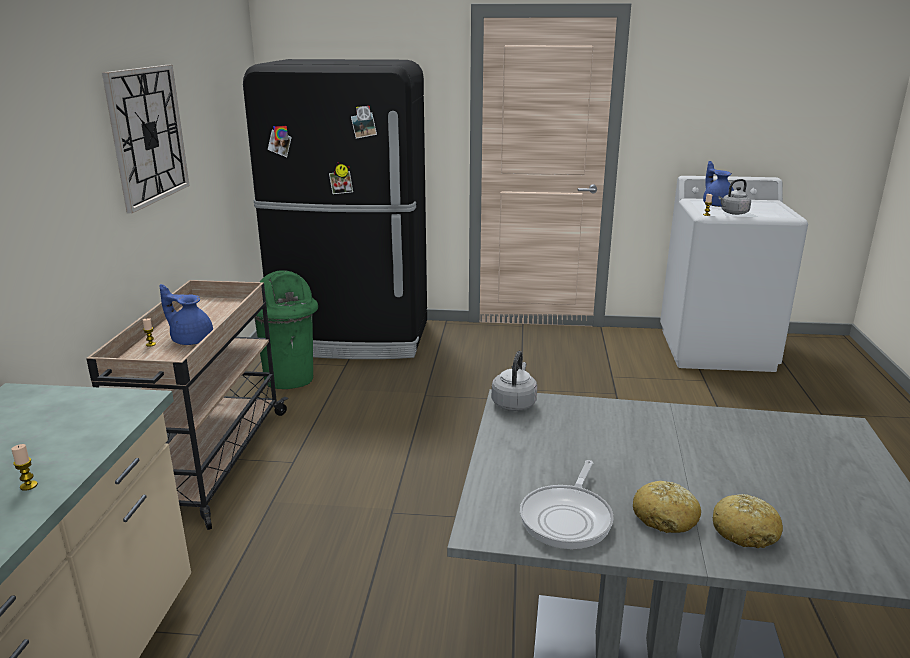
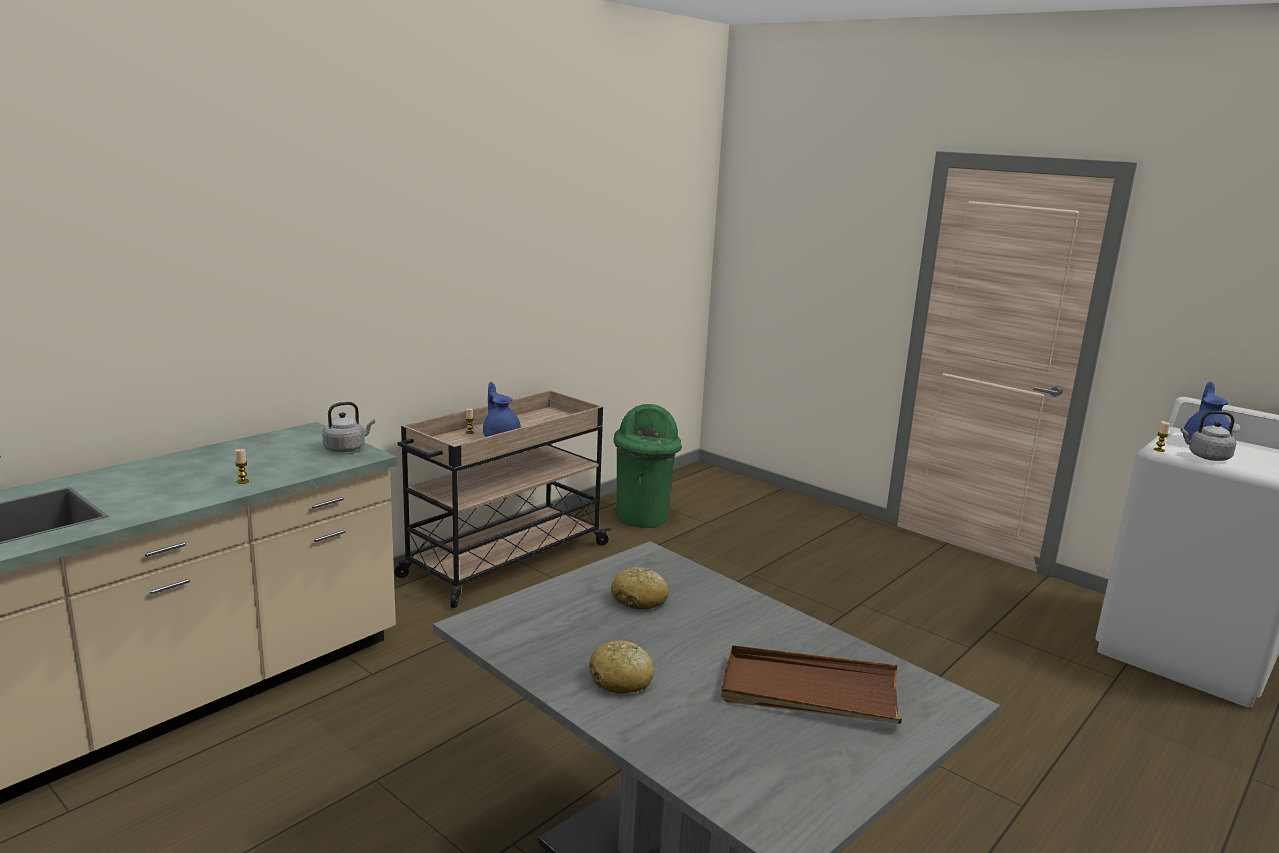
camera: 35 degrees right, 5 degrees down
wall clock [102,65,190,213] -> none
black fridge [243,59,427,359] -> none
grey kettle [492,351,537,411] -> grey kettle moved to [322,402,375,452]
frying pan [520,460,614,549] -> none
bread [713,494,783,548] -> bread moved to [611,567,669,610]
none -> brown tray [721,645,902,724]

